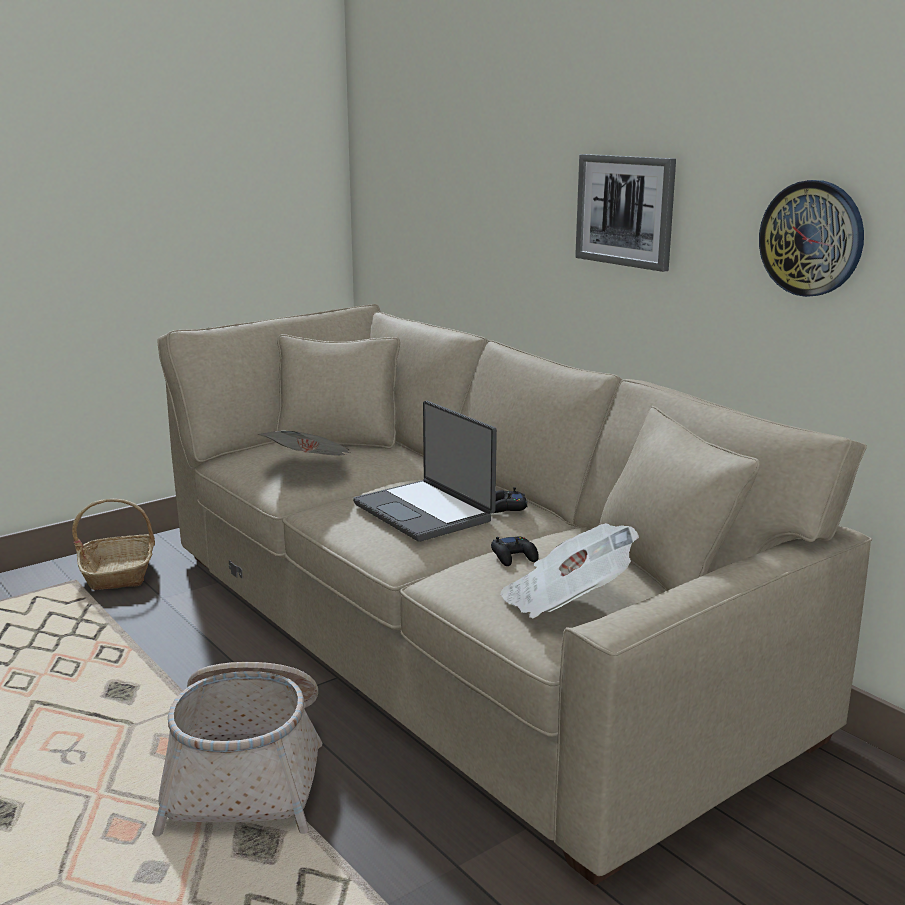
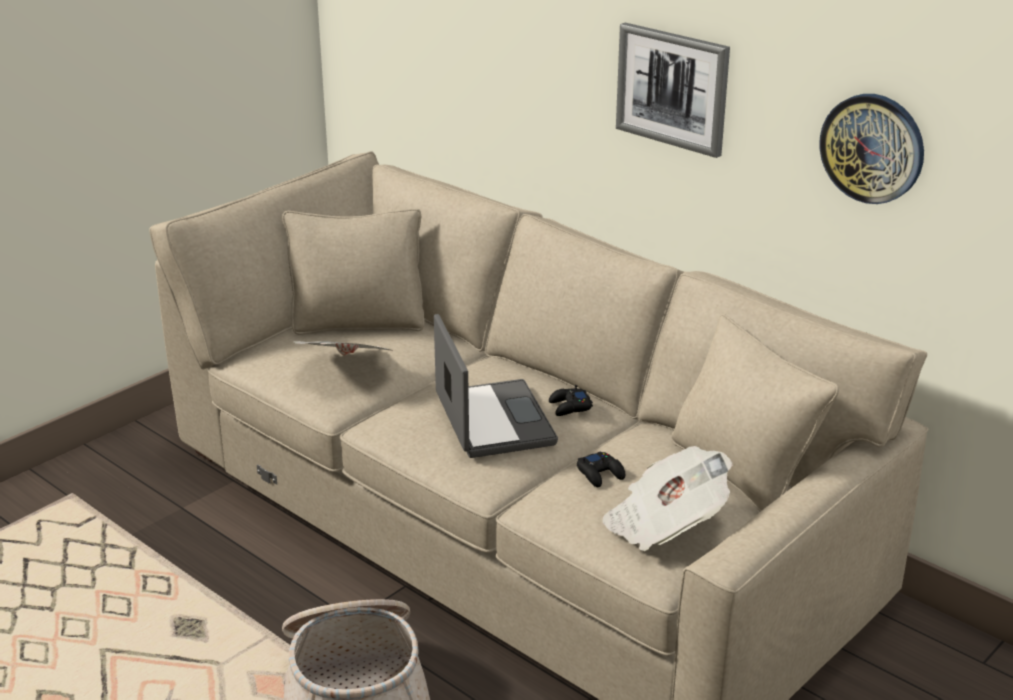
camera: 10 degrees left, 10 degrees up
basket [72,499,155,590] -> none
laptop [353,400,497,542] -> laptop turned 150 degrees counterclockwise [434,314,558,458]

